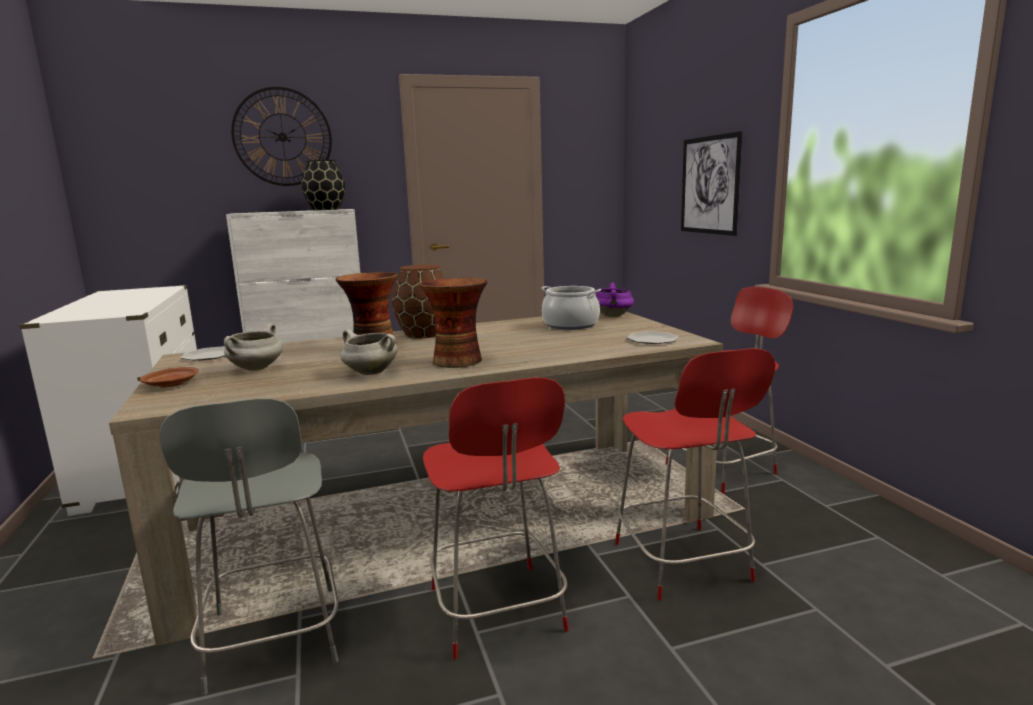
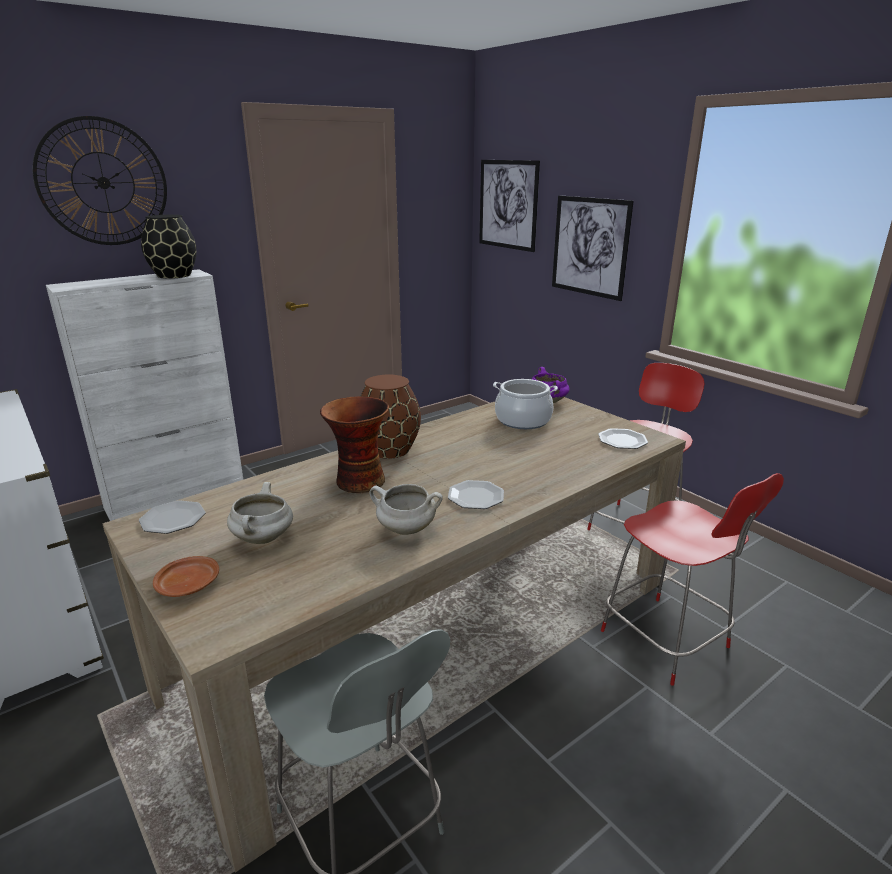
camera: 20 degrees left, 10 degrees up
vase [419,278,487,368] -> plate [448,480,504,509]
red chair [423,377,569,659] -> none
none -> picture [479,160,540,252]

